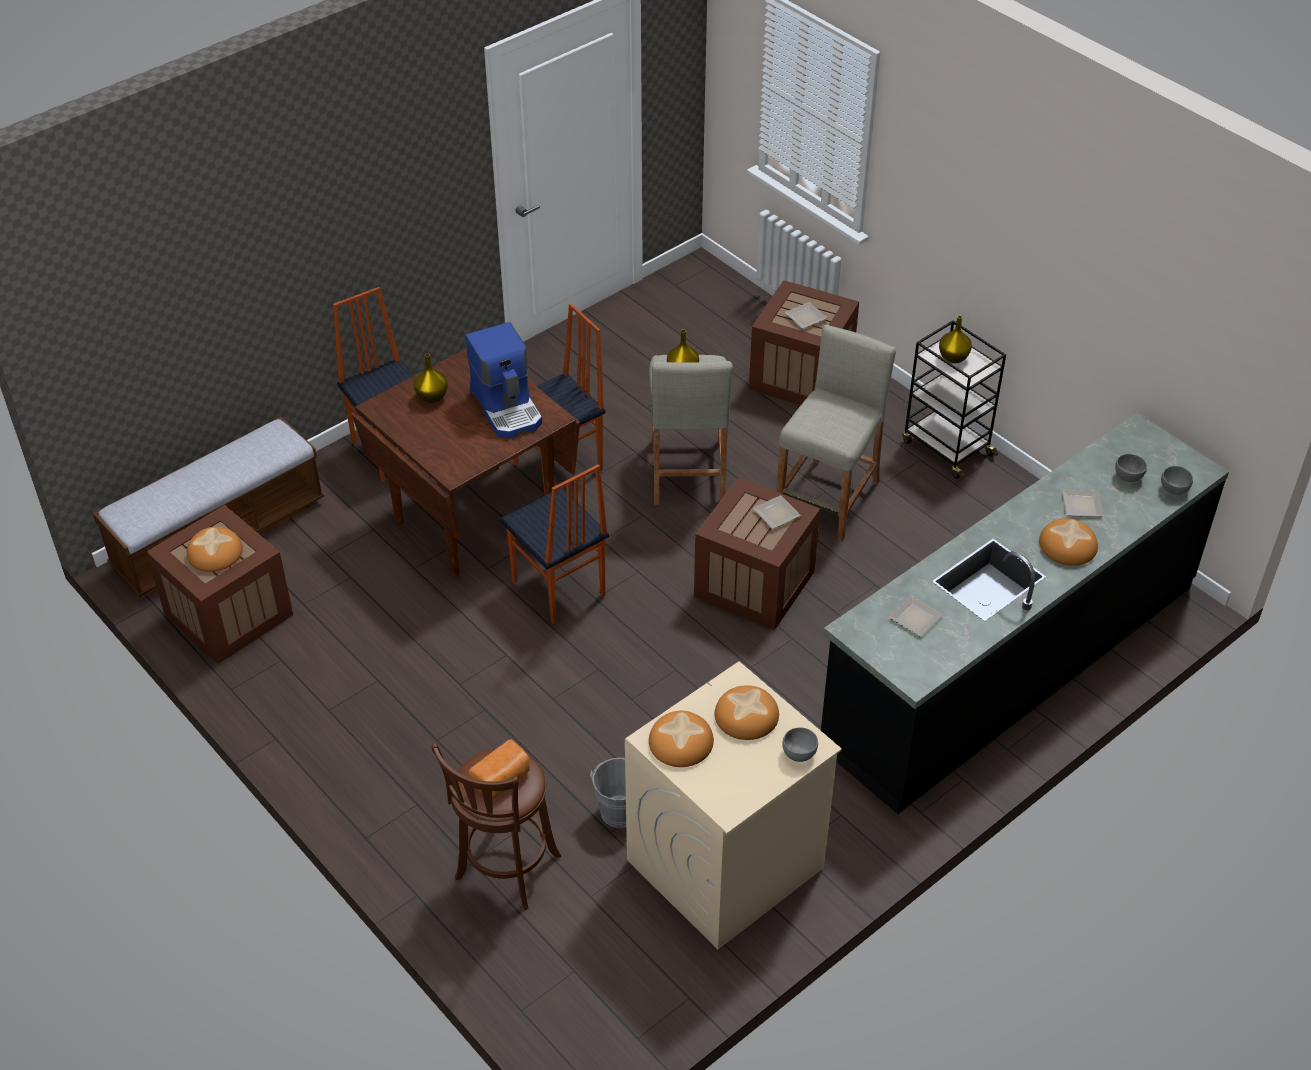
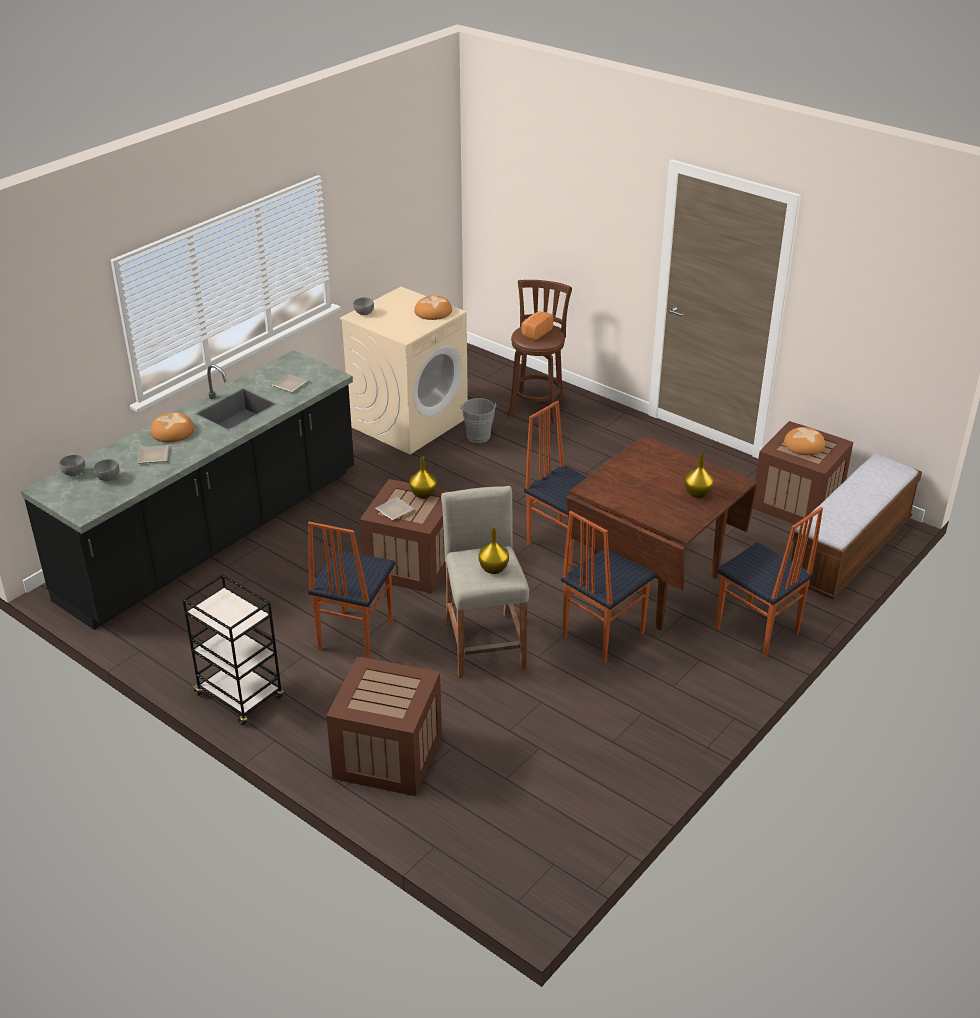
camera: 170 degrees right, 10 degrees down
coffee machine [465,322,542,439] -> none
bread [715,685,779,740] -> none
beige stool [776,325,896,541] -> chair [308,522,395,659]
plate [784,302,827,329] -> none
yellow vase [939,315,972,364] -> yellow vase moved to [409,456,437,499]

